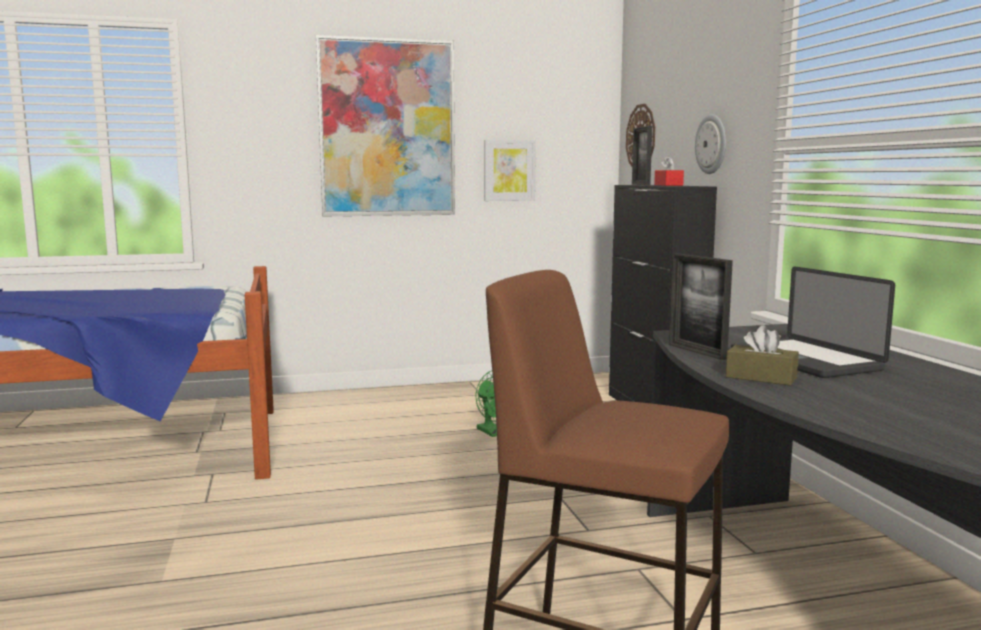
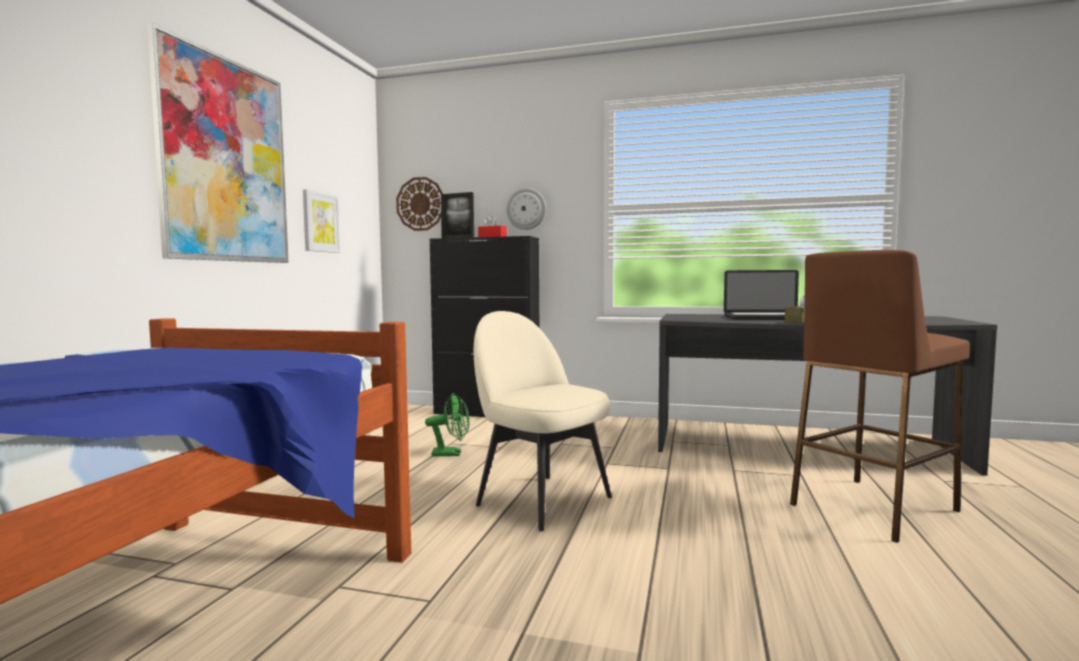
camera: 60 degrees left, 5 degrees down
picture frame [669,253,733,360] -> none
none -> beige chair [474,311,612,531]

